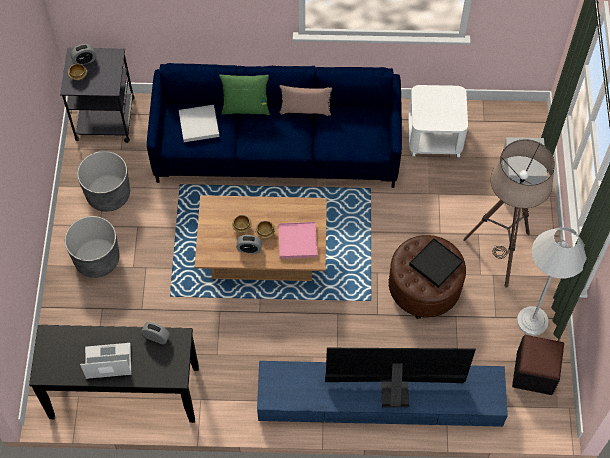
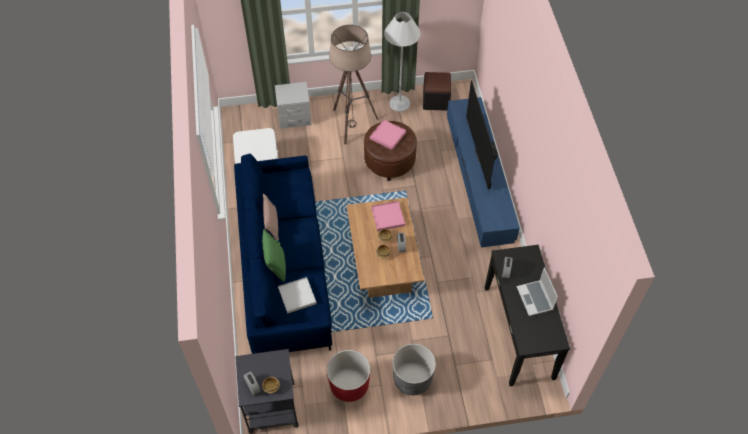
camera: 100 degrees left, 5 degrees down
grey planter [77,151,130,212] -> red planter [327,350,370,402]
black tray [409,238,463,288] -> pink tray [370,119,406,150]

